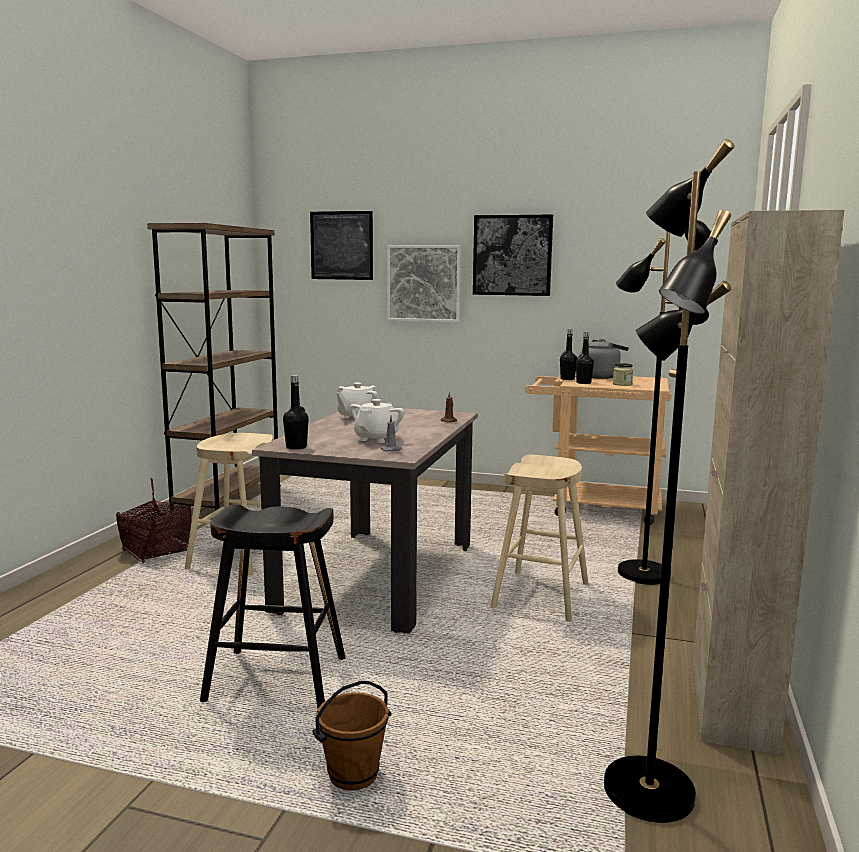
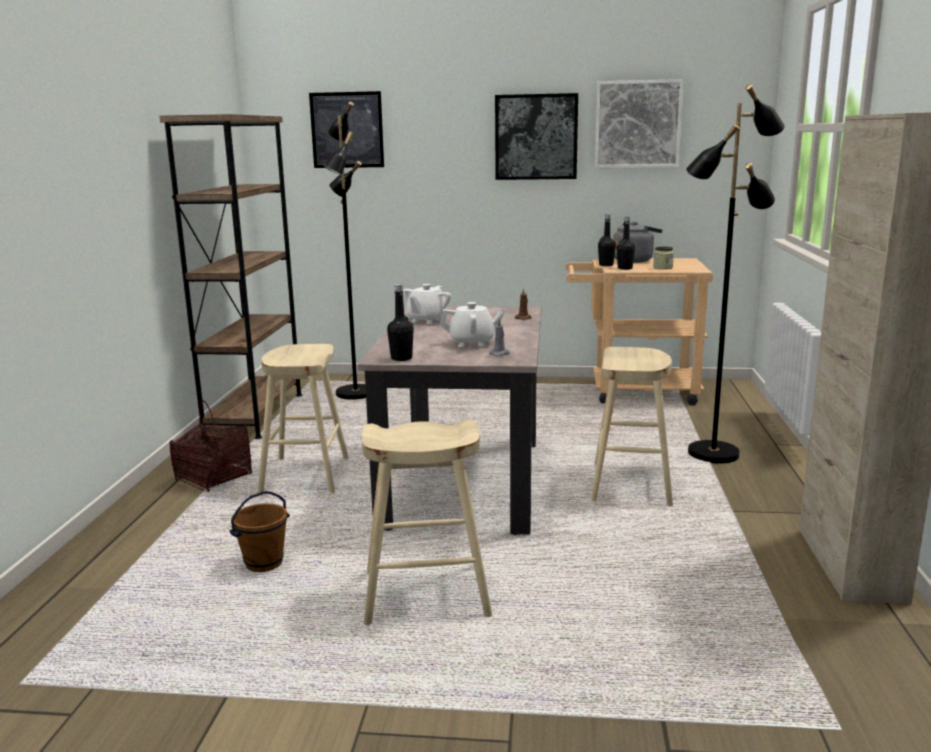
camera: 10 degrees left, 5 degrees up
black stool [200,504,346,708] -> beige stool [362,419,492,625]
brown bucket [312,681,392,791] -> brown bucket moved to [229,491,290,572]
white teapot [350,399,404,443] -> white teapot turned 75 degrees clockwise [440,302,505,347]
picture [387,245,461,323] -> picture moved to [595,79,684,168]
black floor lamp [604,139,735,823] -> black floor lamp moved to [324,101,366,400]

